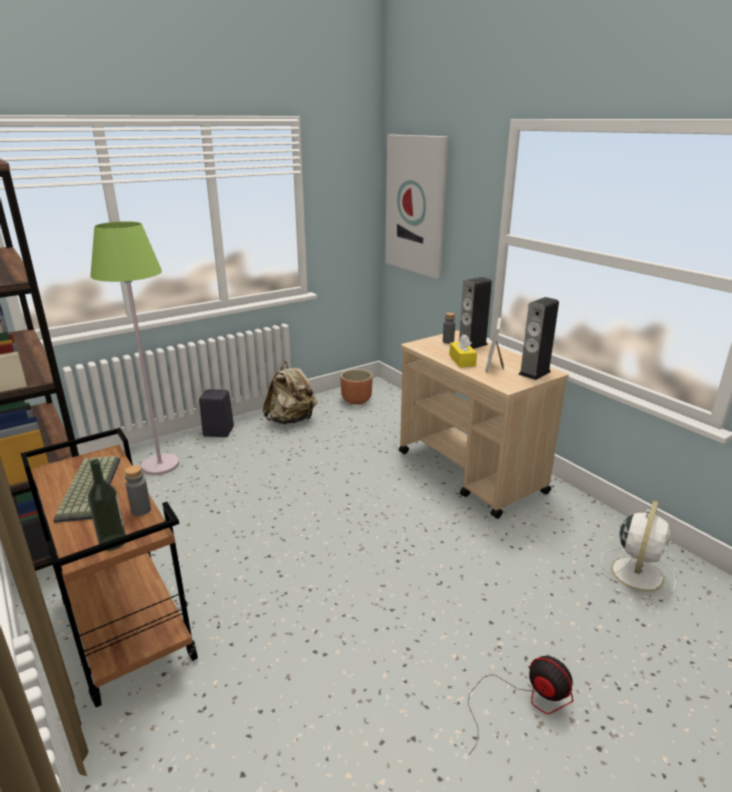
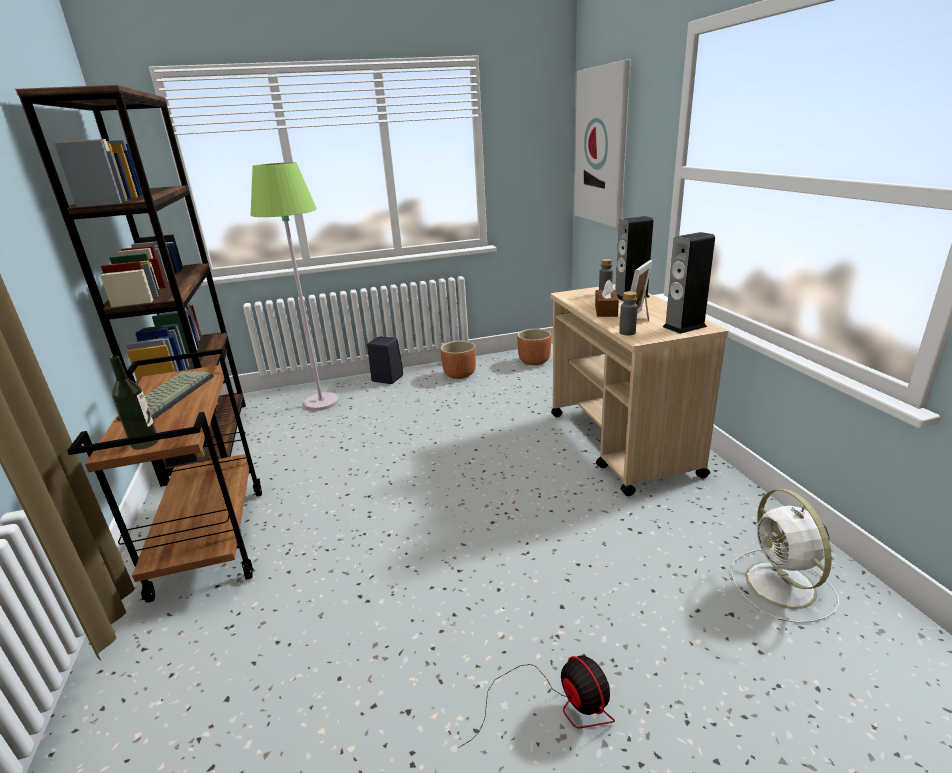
camera: 20 degrees right, 0 degrees up
grey bottle [125,465,151,516] -> grey bottle moved to [619,291,638,335]
beige backpack [263,361,317,424] -> brown planter [440,341,476,379]
yellow tissue box [449,334,477,367] -> brown tissue box [595,280,619,317]
white fan [601,501,676,600] -> white fan turned 120 degrees clockwise [730,489,839,623]

